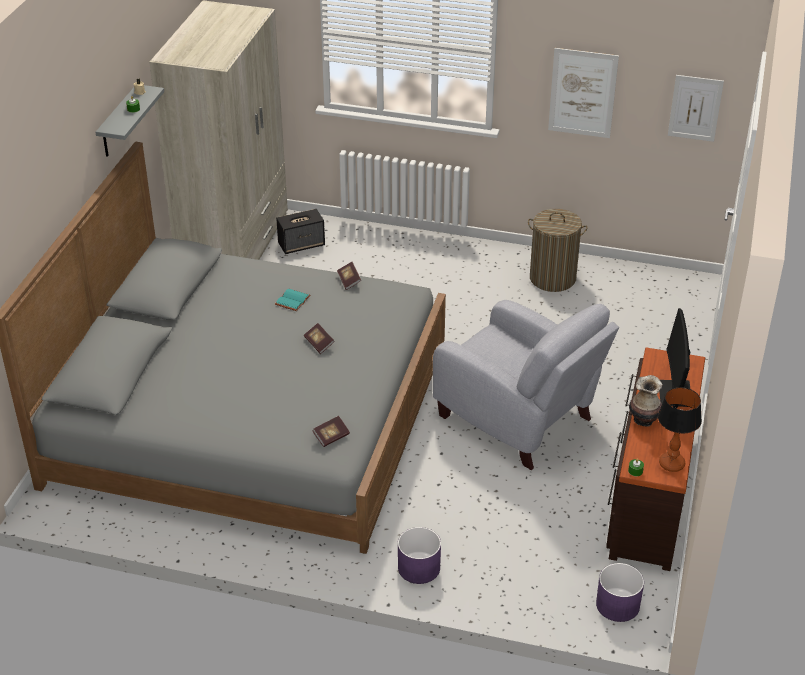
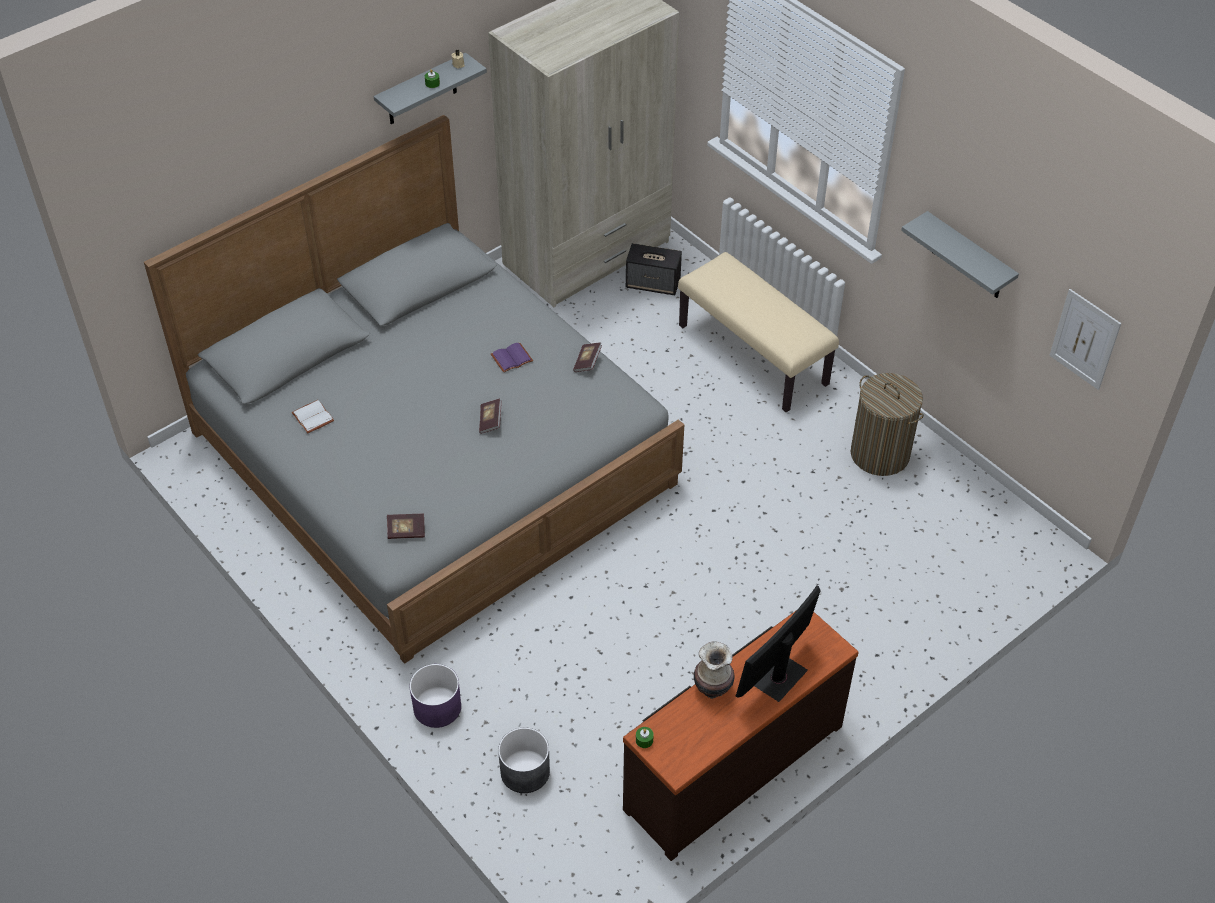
camera: 35 degrees right, 10 degrees up
turquoise book [275,288,310,311] -> purple book [491,343,533,373]
grey armchair [433,300,619,470] -> none
picture [548,48,619,138] -> grey shelf [901,211,1019,298]
purple planter [596,563,644,622] -> none
table lamp [658,387,702,472] -> none
none -> white book [291,400,334,434]
none -> grey planter [498,727,550,793]
none -> beige bench [678,252,839,412]

